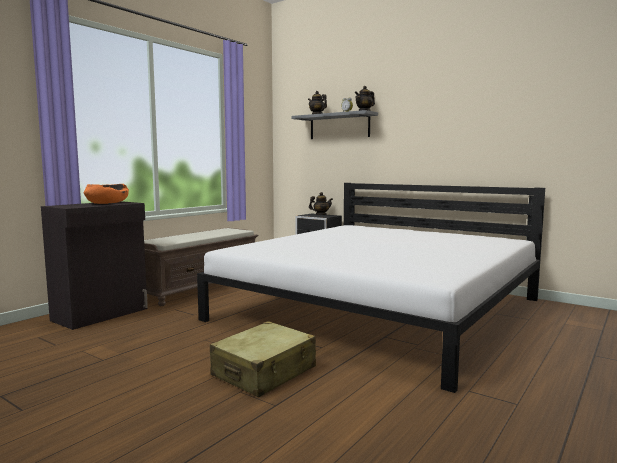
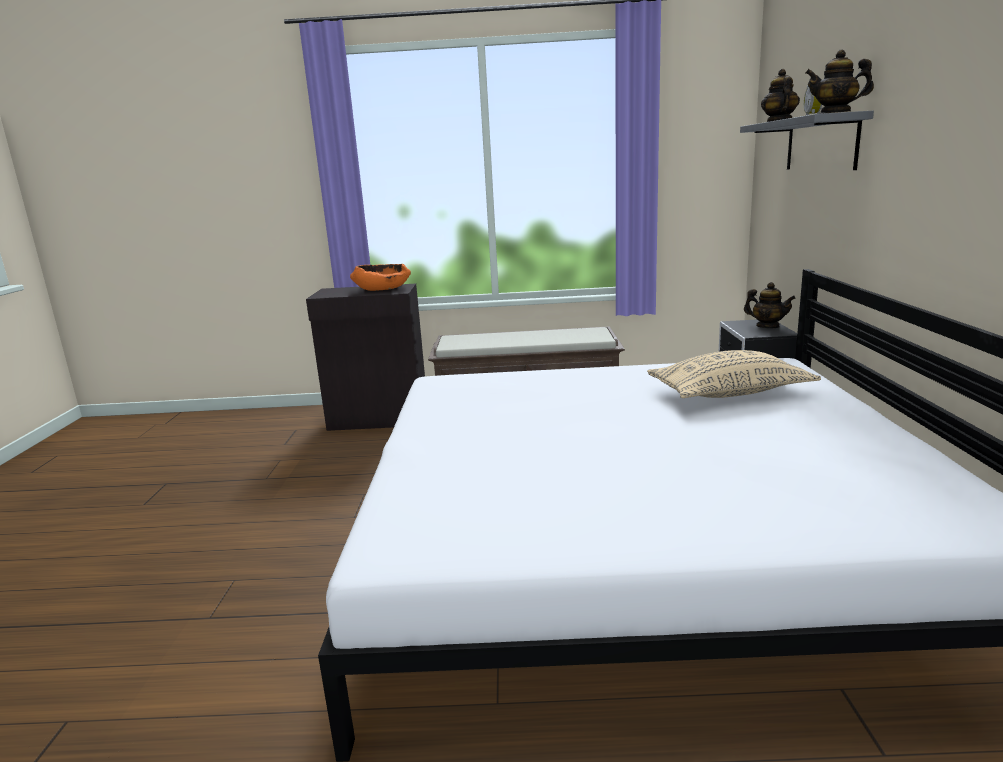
camera: 55 degrees right, 10 degrees up
beige suitcase [210,321,316,397] -> none
none -> beige pillow [647,350,821,398]

